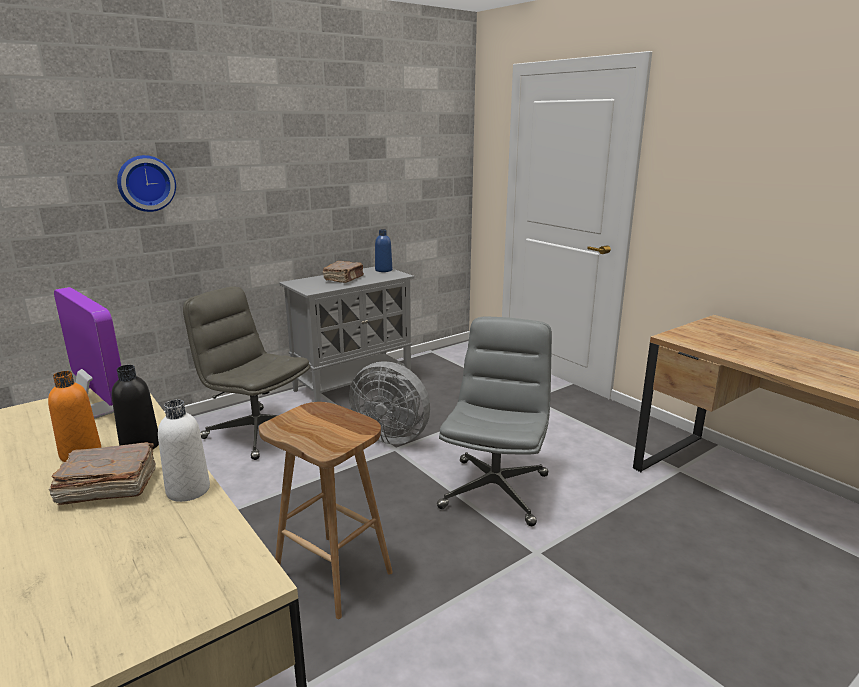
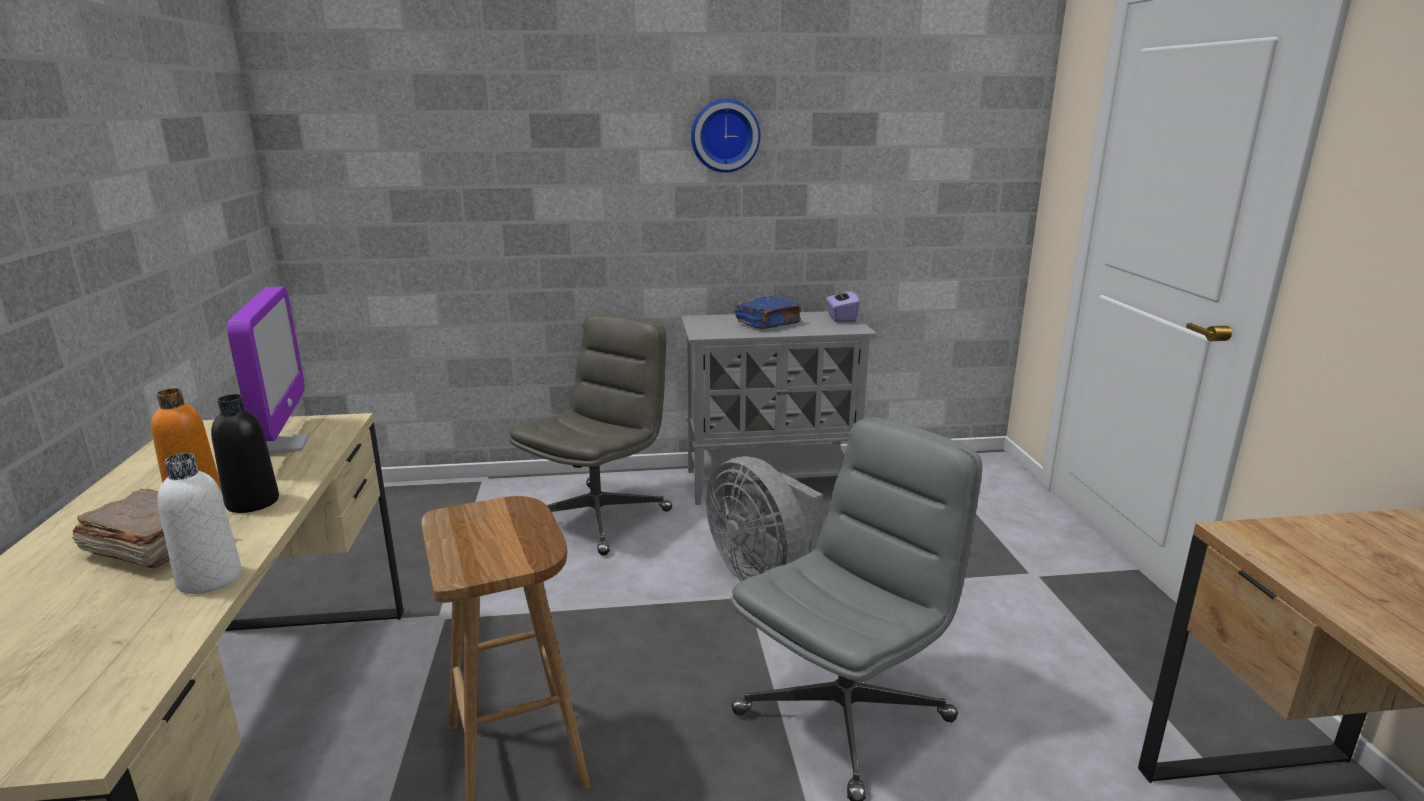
camera: 30 degrees right, 0 degrees up
wall clock [117,155,176,212] -> wall clock moved to [691,99,760,173]
grey office chair [183,286,310,460] -> grey office chair turned 60 degrees clockwise [509,313,672,556]
brown book [323,261,364,283] -> blue book [735,295,801,329]
blue bottle [375,229,392,272] -> purple tissue box [826,286,860,322]

